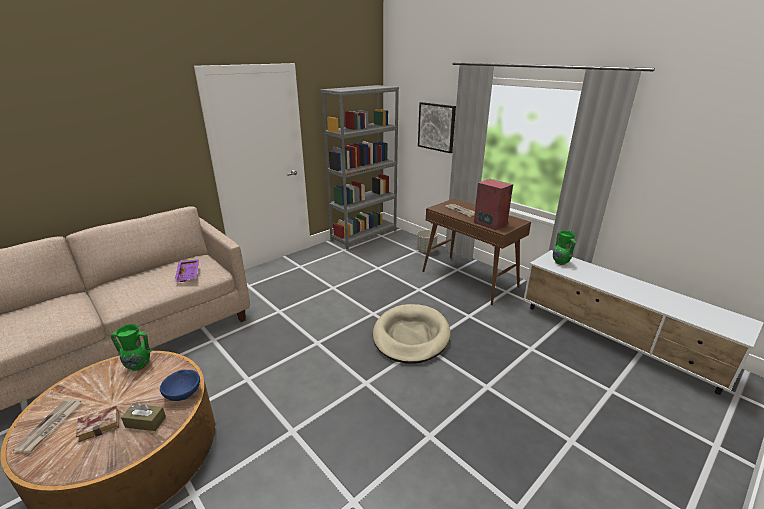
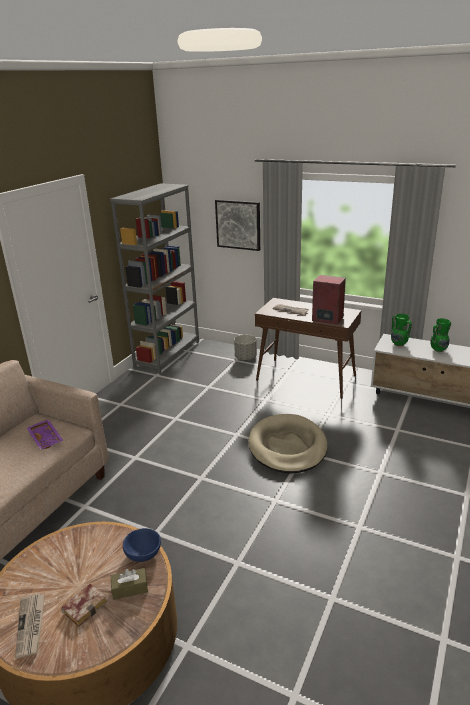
camera: 20 degrees left, 0 degrees up
green vase [111,324,152,371] -> green vase moved to [430,318,451,352]

